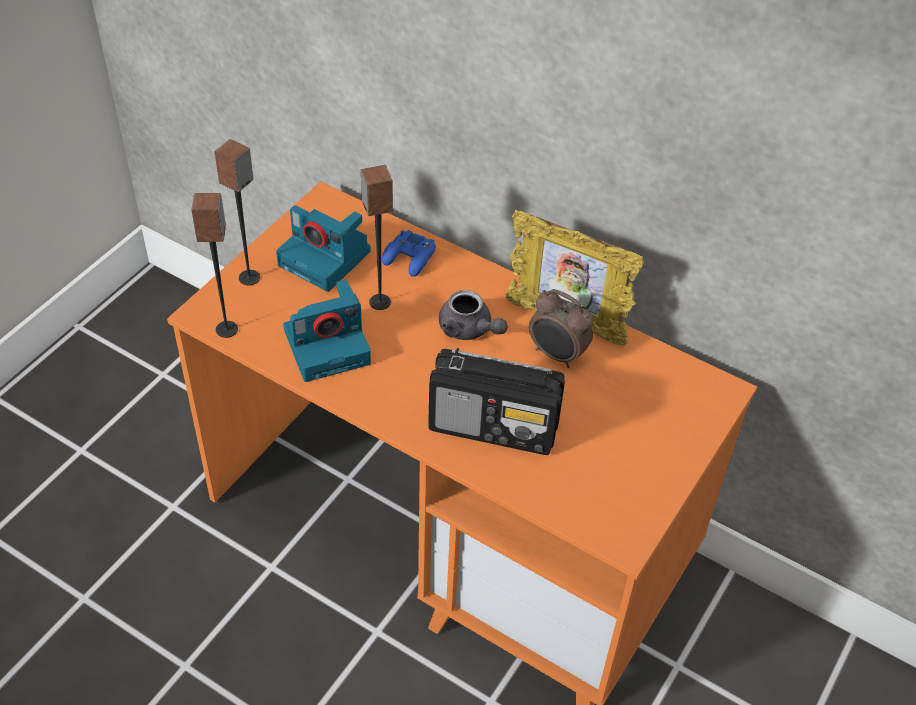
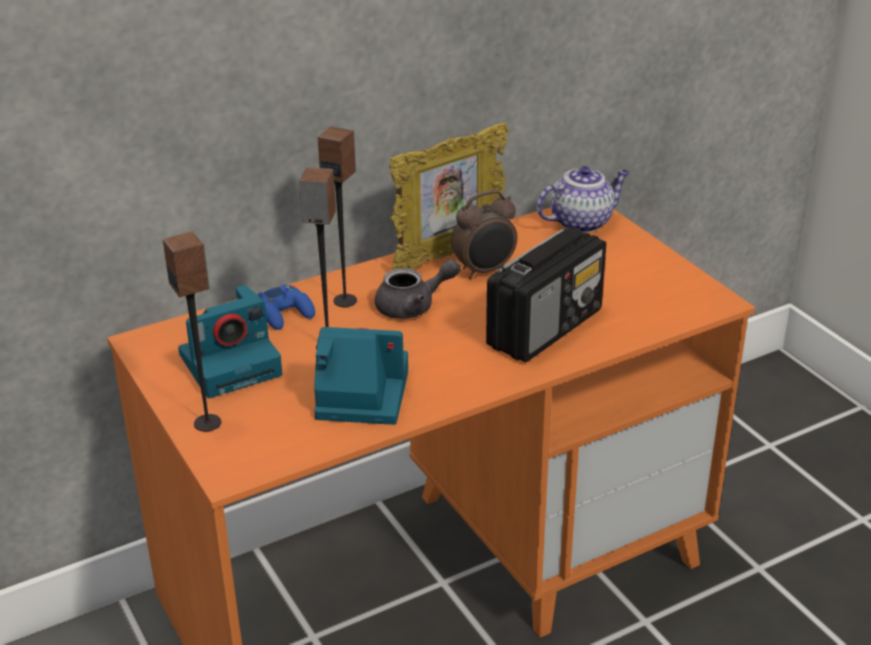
camera: 60 degrees left, 15 degrees down
speaker [191,193,238,338] -> speaker moved to [318,126,357,307]
camera [283,280,371,382] -> camera turned 90 degrees counterclockwise [314,327,408,425]
none -> teapot [537,166,629,233]

